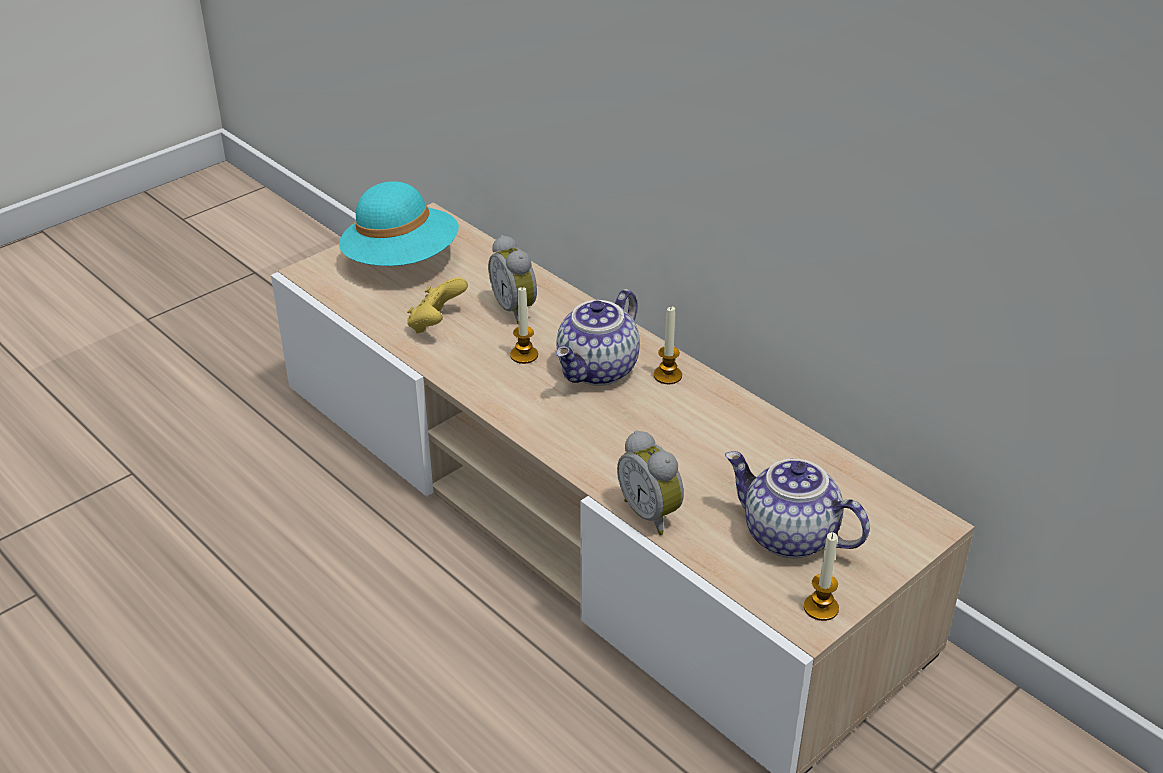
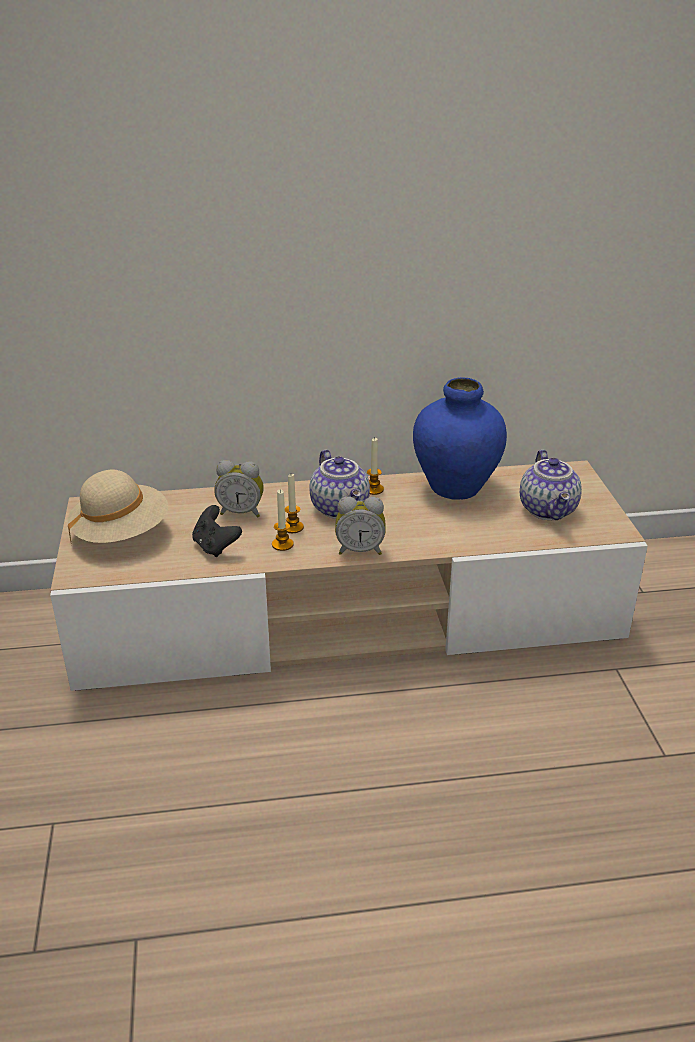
camera: 55 degrees left, 5 degrees down
turquoise hat [339,181,459,266] -> beige hat [68,470,168,543]
yellow game controller [407,277,468,334] -> black game controller [192,505,242,557]
alarm clock [617,430,684,535] -> alarm clock moved to [335,496,386,555]
teapot [725,451,870,558] -> teapot turned 75 degrees counterclockwise [520,449,582,520]
candle [804,532,839,621] -> candle moved to [272,489,294,551]
none -> blue vase [413,377,507,500]

